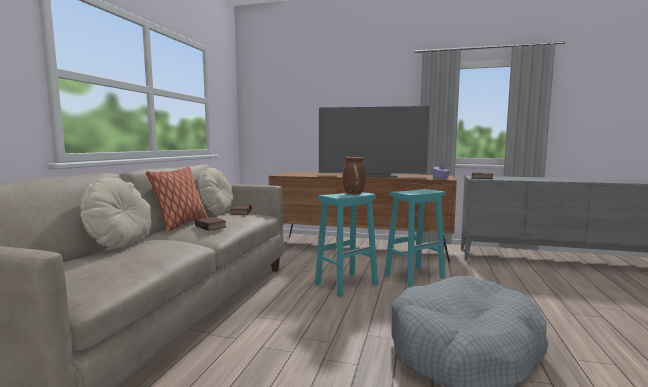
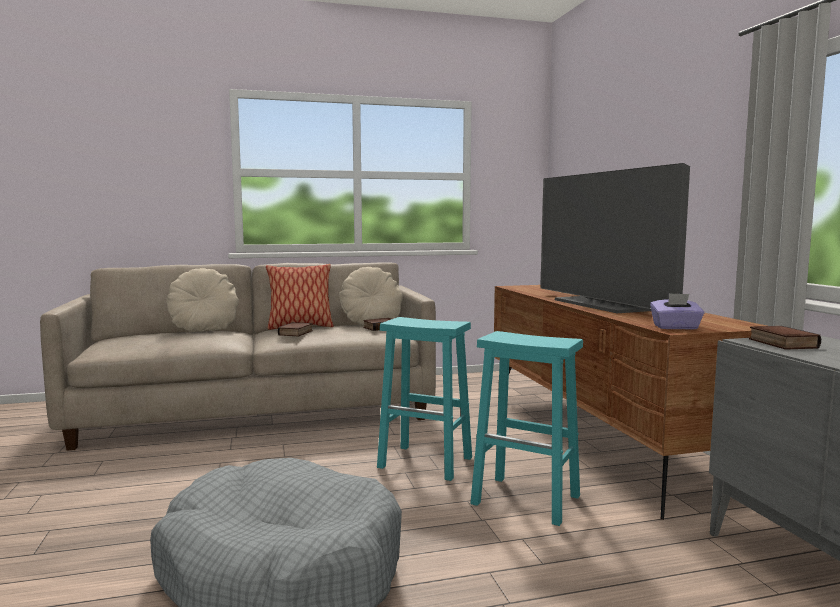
camera: 60 degrees right, 0 degrees up
brown vase [343,156,366,195] -> none

